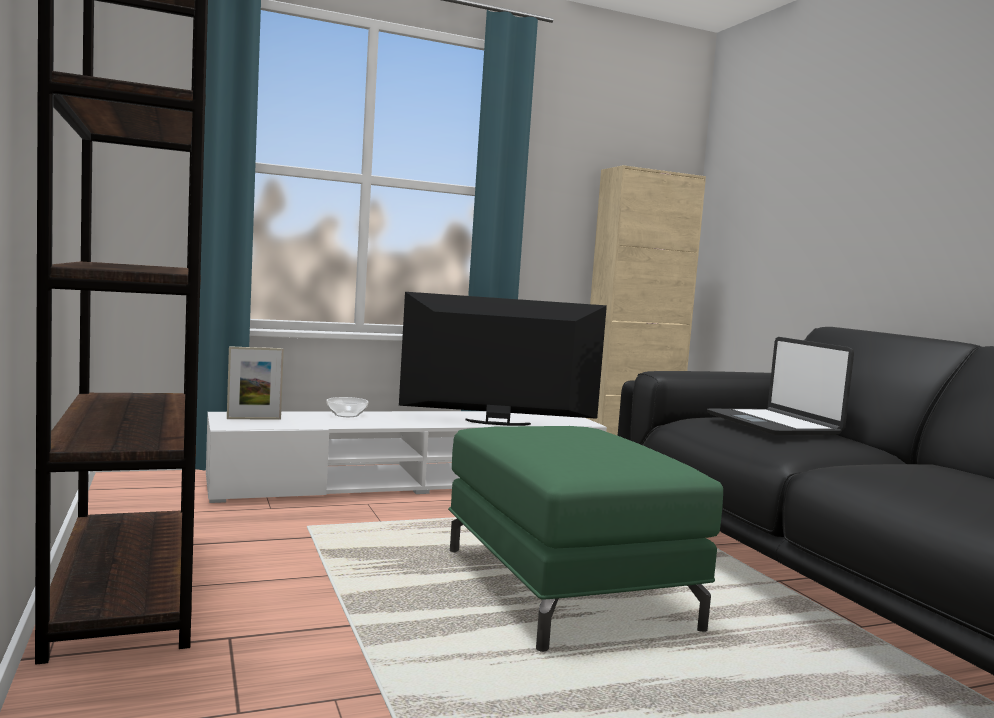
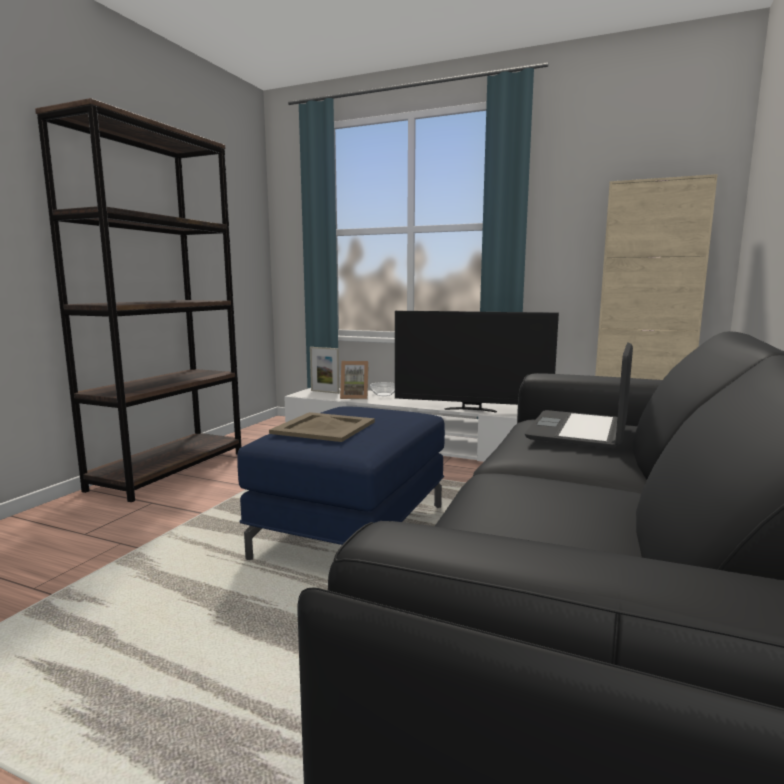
camera: 45 degrees right, 5 degrees up
television [399,292,607,426] -> television turned 150 degrees clockwise [395,311,559,413]
green ottoman [448,426,723,652] -> blue ottoman [237,406,445,560]
none -> beige tray [269,412,375,442]
none -> picture frame [340,361,369,399]

